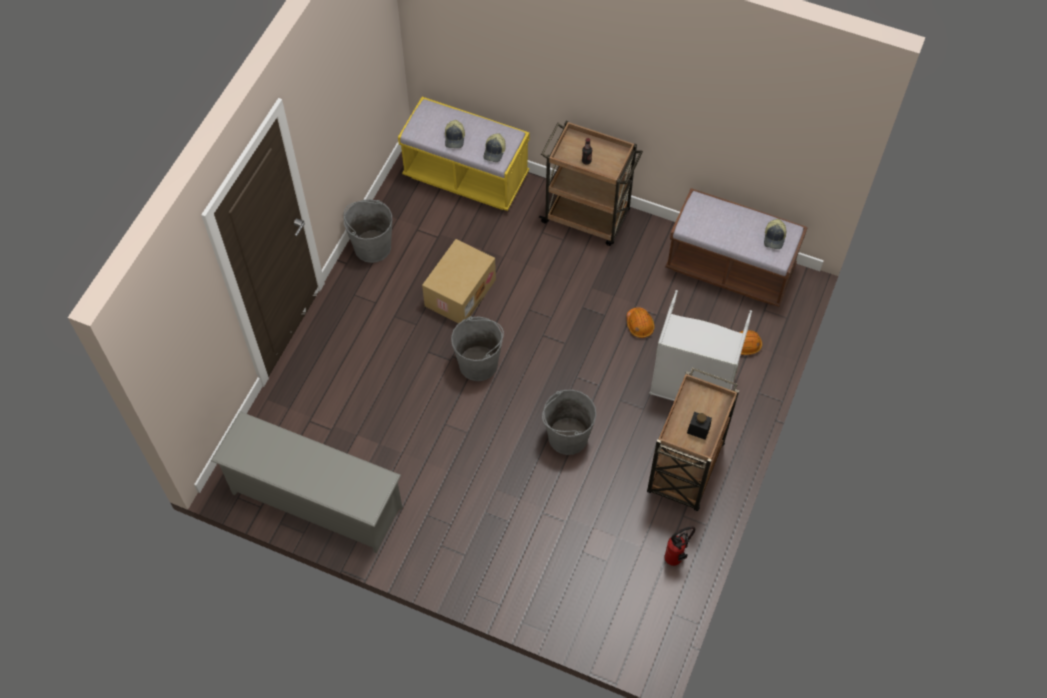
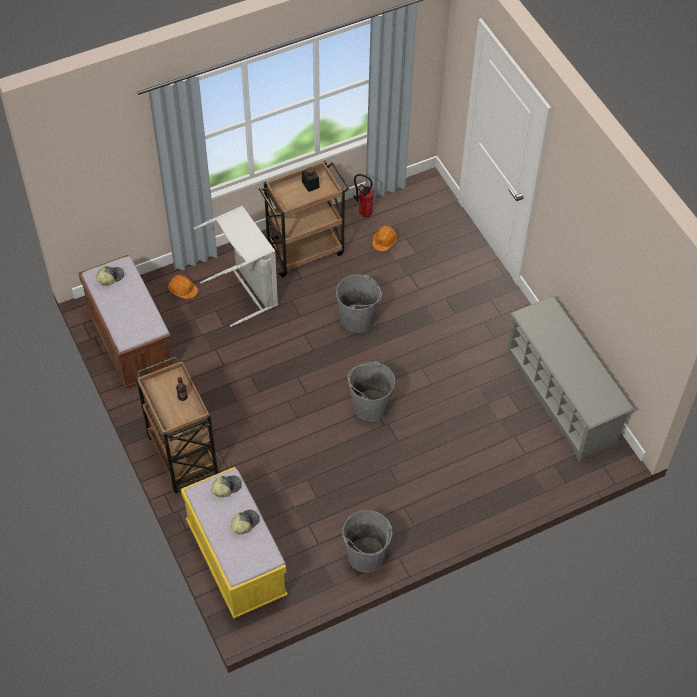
camera: 140 degrees left, 5 degrees down
cardboard box [422,239,496,323] -> none
orange hard hat [627,307,655,338] -> orange hard hat moved to [372,225,397,252]

